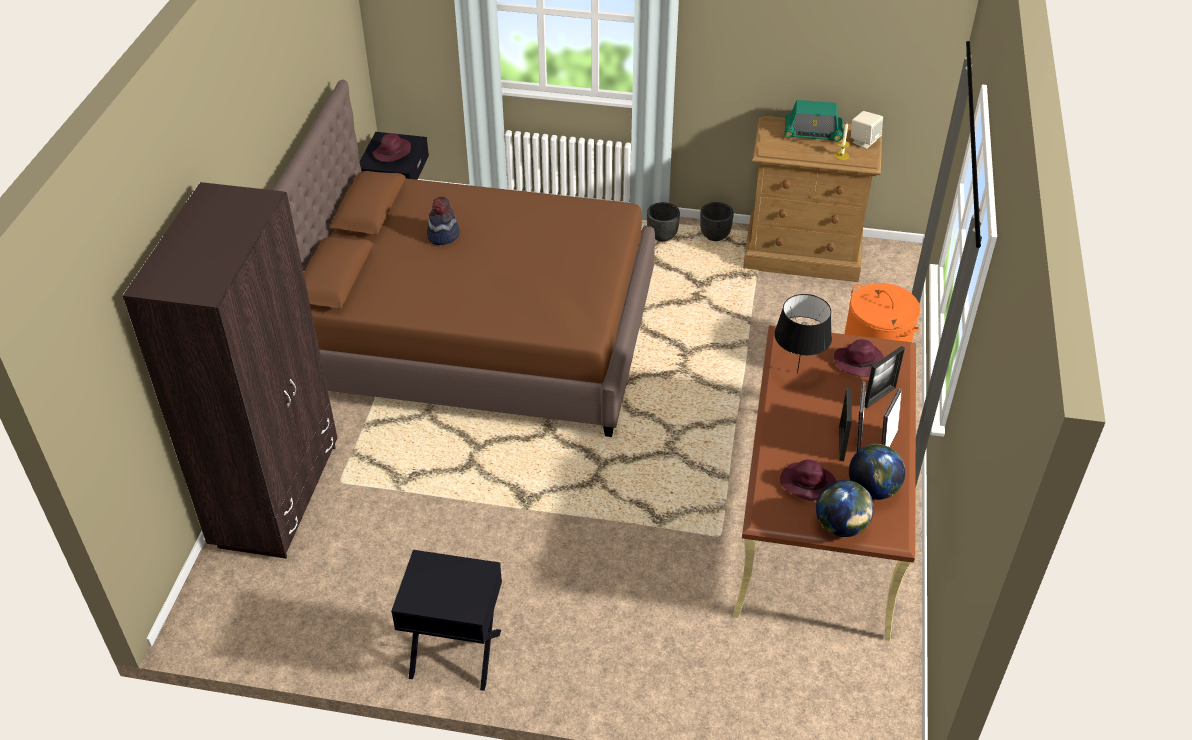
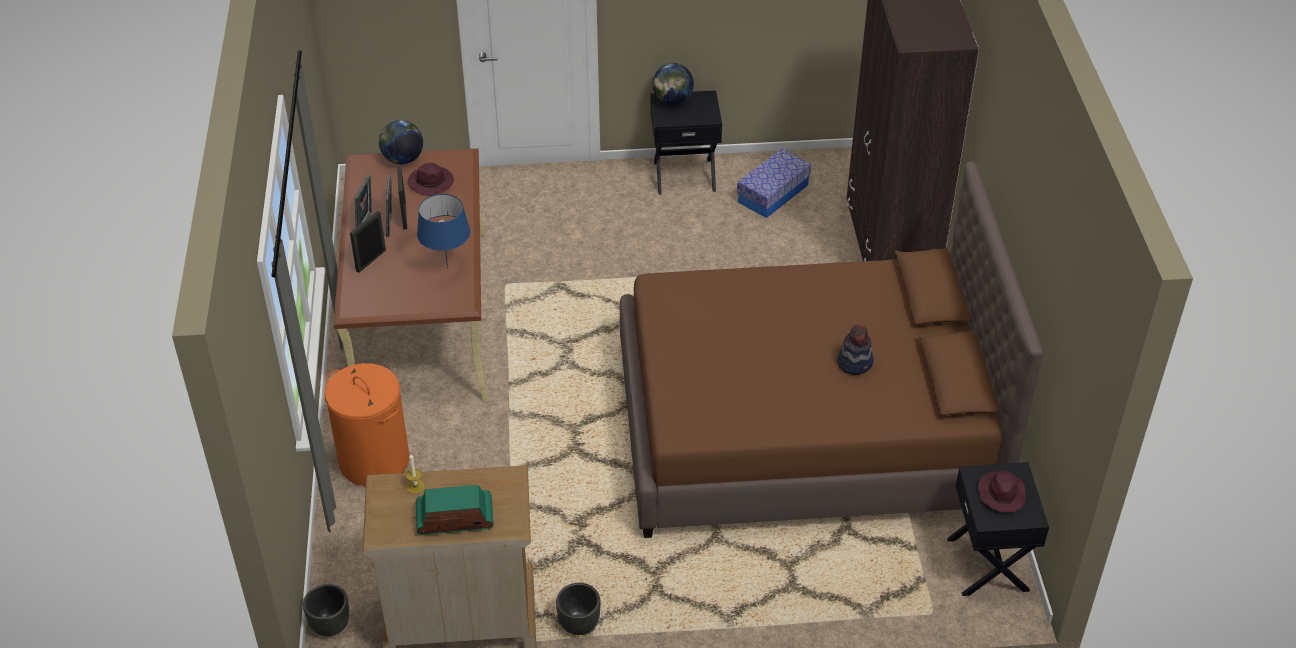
camera: 165 degrees right, 0 degrees up
black planter [647,202,680,242] -> black planter moved to [303,584,349,636]
black table lamp [774,294,832,373] -> blue table lamp [417,194,470,269]
purple hat [834,339,884,377] -> none
globe [849,444,905,500] -> globe moved to [653,63,694,105]
beige speaker [851,111,883,149] -> none
none -> storage box [737,149,812,218]

